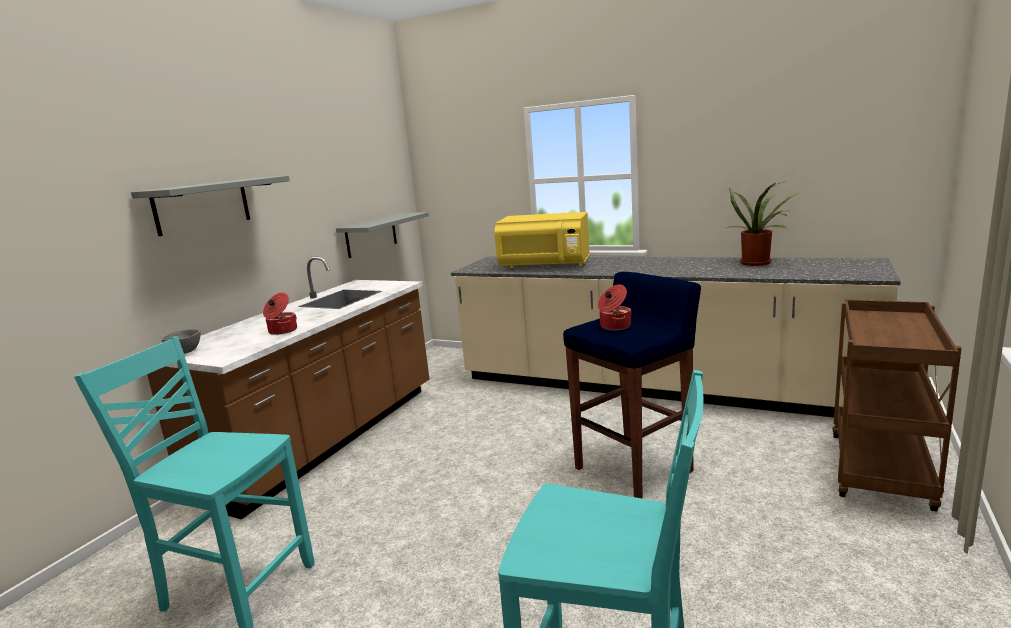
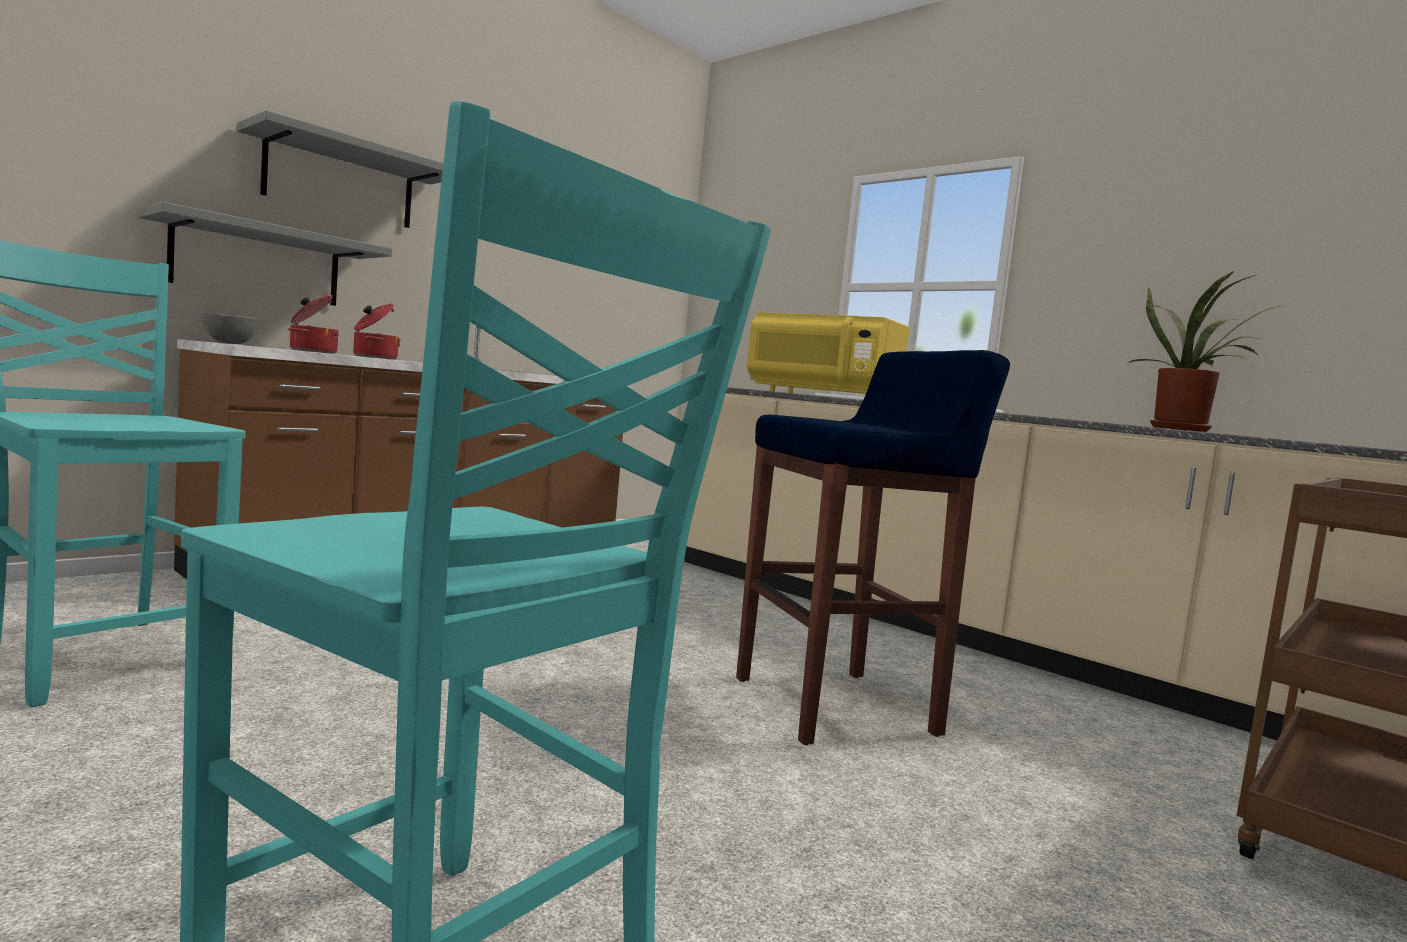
camera: 15 degrees right, 10 degrees down
grey shelf [336,212,429,258] -> grey shelf moved to [138,202,392,306]
cooking pot [598,285,632,330] -> cooking pot moved to [288,295,339,354]

